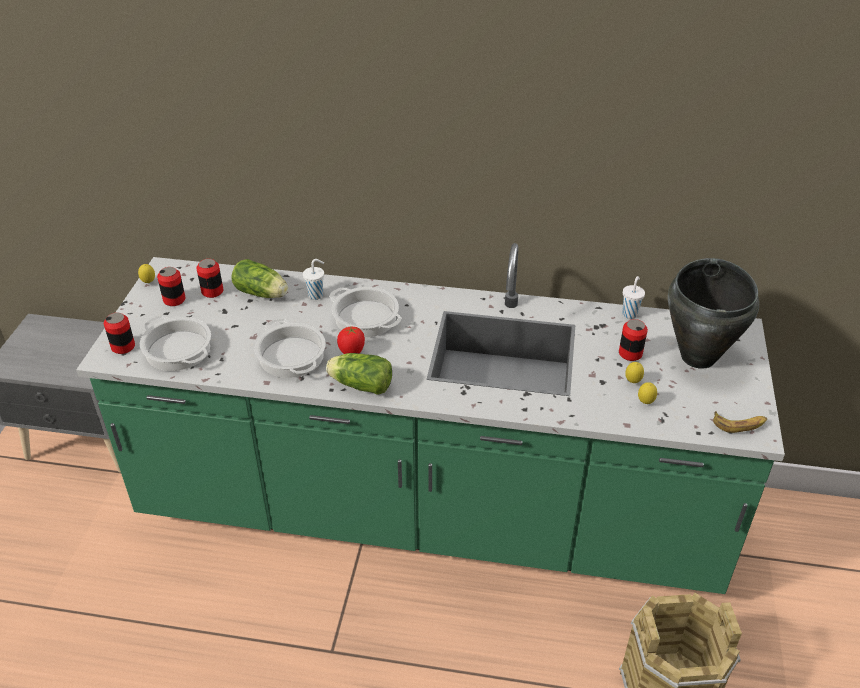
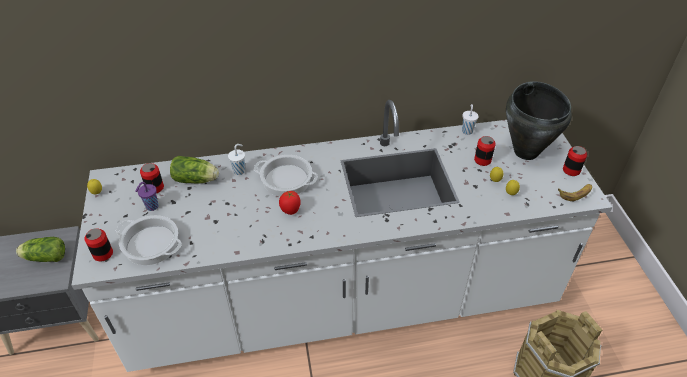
camera: 20 degrees left, 5 degrees up
green counter [76,243,785,594] -> white counter [71,100,613,372]
can [157,267,185,306] -> can moved to [563,146,587,176]
cooking pot [255,319,326,378] -> none
lettuce [326,353,392,395] -> lettuce moved to [16,237,65,262]
none -> purple cup [136,182,159,211]

